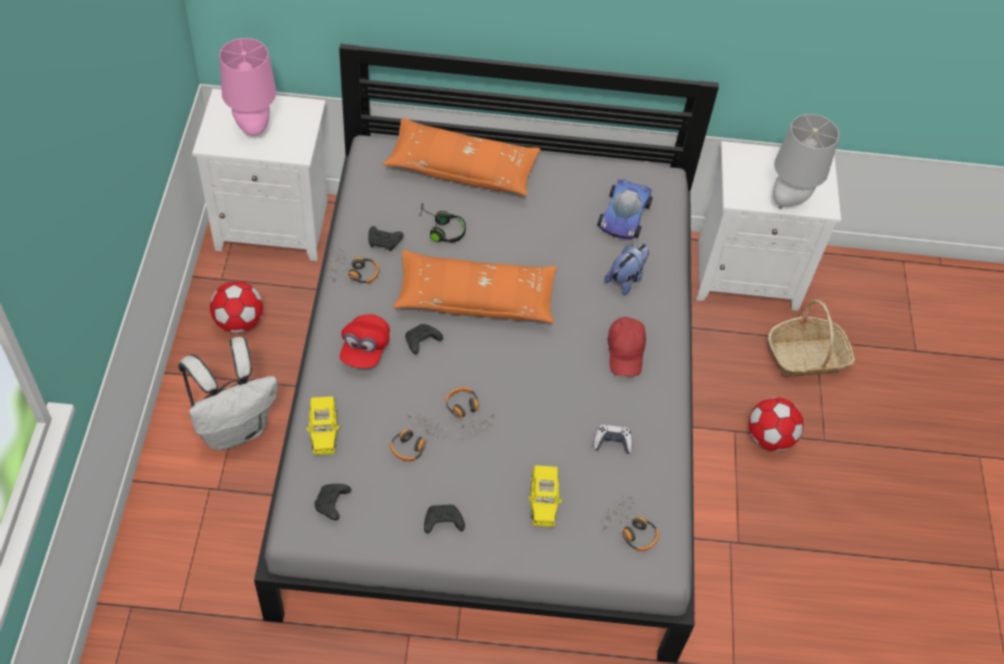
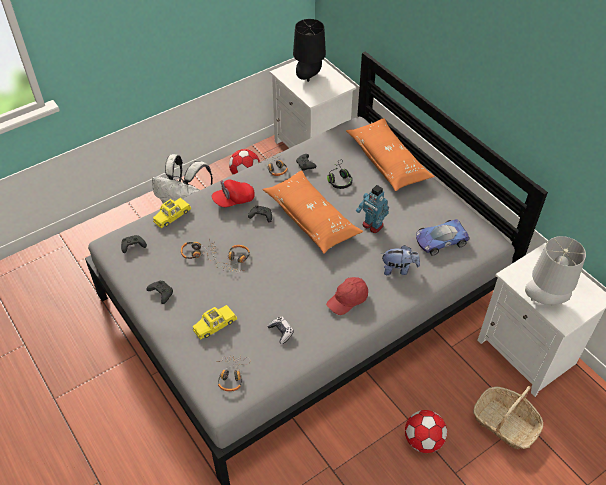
camera: 55 degrees right, 5 degrees down
pink table lamp [219,38,277,136] -> black table lamp [293,19,326,82]
none -> toy robot [356,185,389,233]

